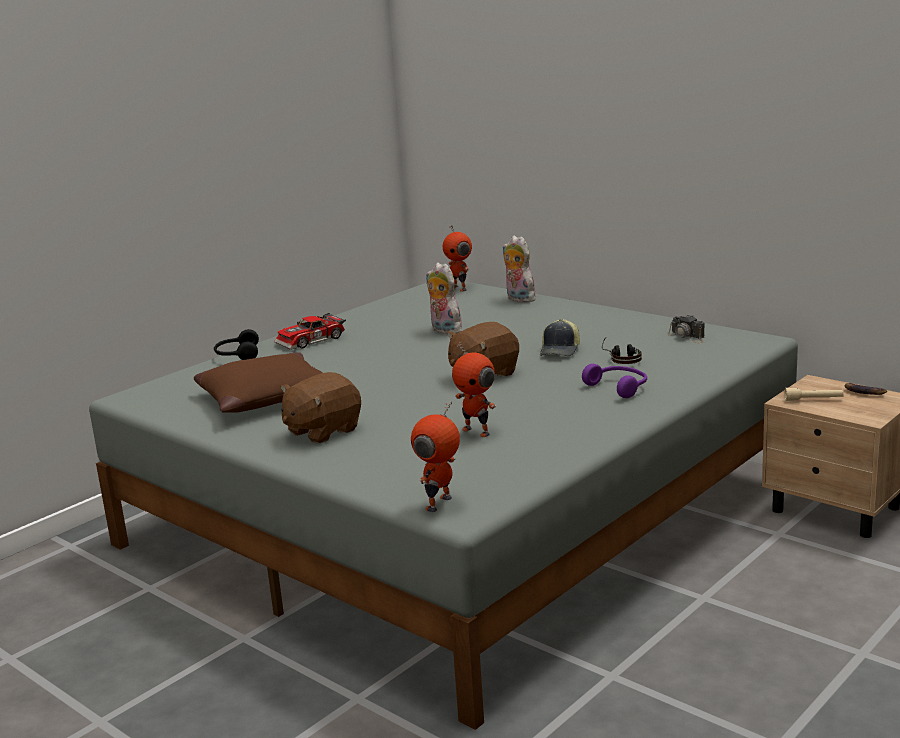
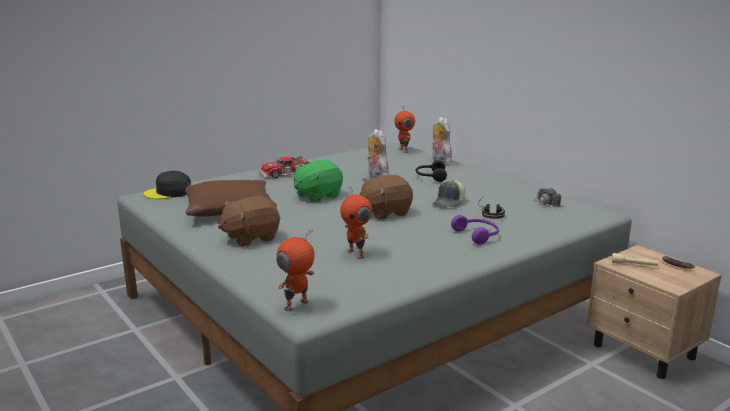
camera: 10 degrees right, 0 degrees up
black headphones [214,329,259,360] -> black headphones moved to [415,160,447,182]
none -> black cap [144,171,191,199]
none -> green plush toy [294,160,343,202]

